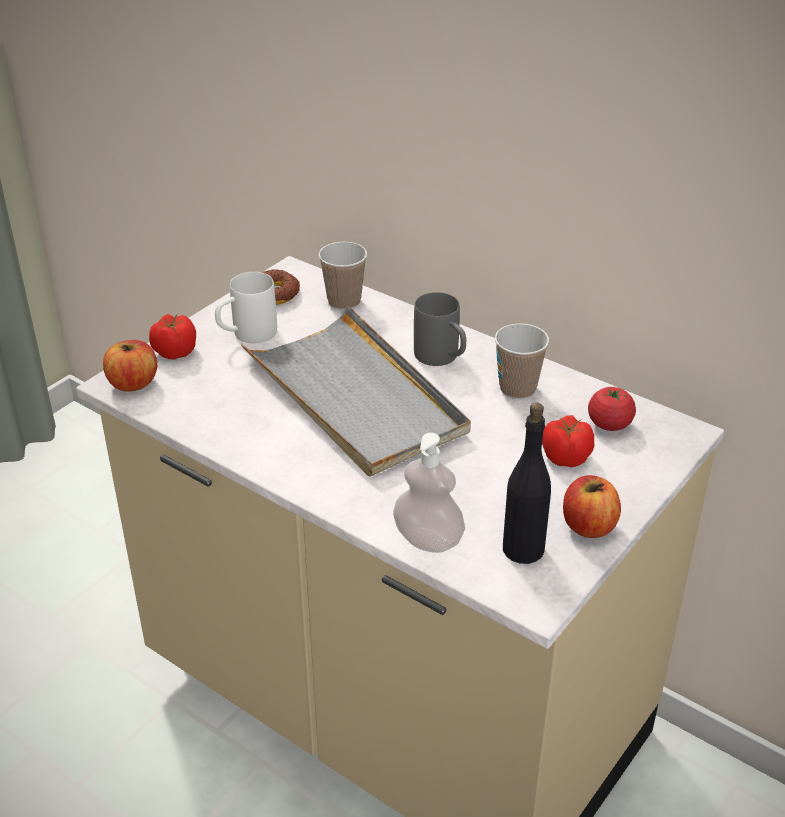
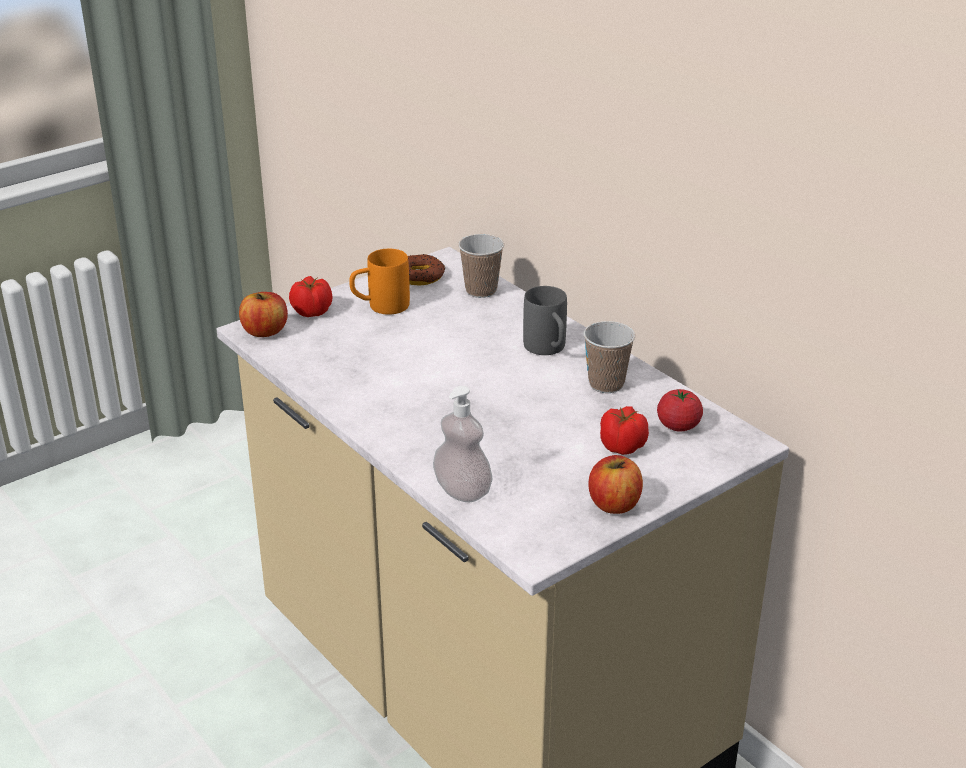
camera: 15 degrees right, 5 degrees down
white mug [215,272,277,343] -> orange mug [349,249,410,315]
grey tray [241,305,471,477] -> none
black bottle [503,403,551,564] -> none

